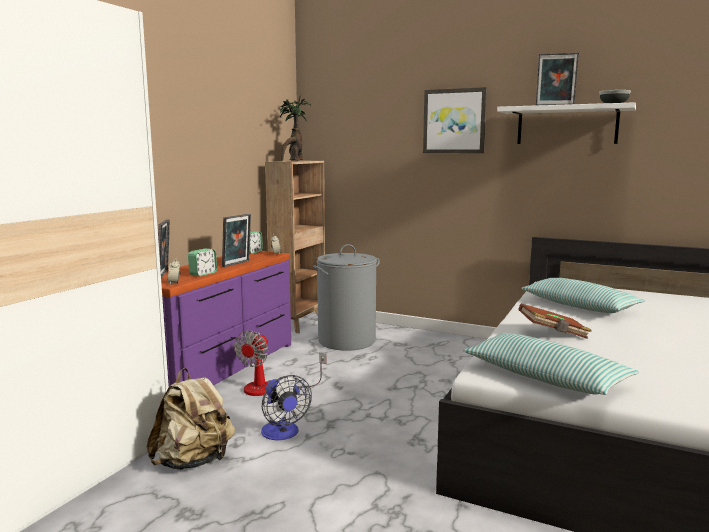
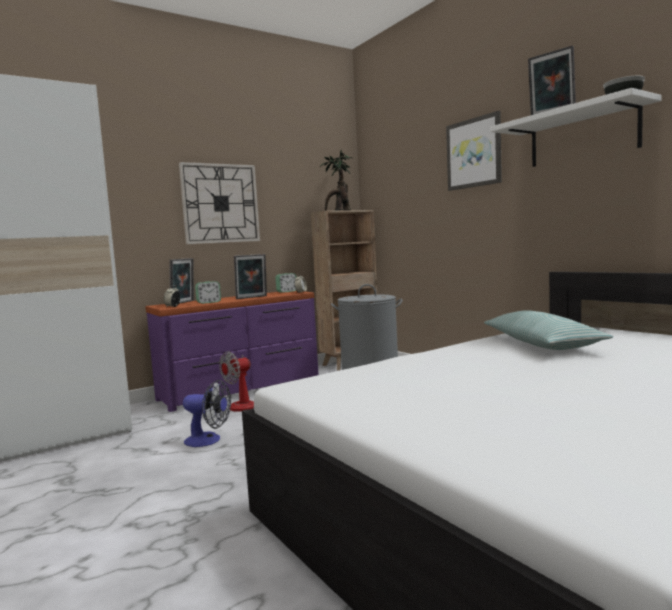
camera: 30 degrees right, 5 degrees down
beige backpack [147,368,235,470] -> none
fan [261,375,312,440] -> fan turned 75 degrees counterclockwise [183,380,231,447]
pillow [463,333,639,395] -> none
brown book [518,304,592,339] -> none
none -> wall clock [179,162,260,244]

